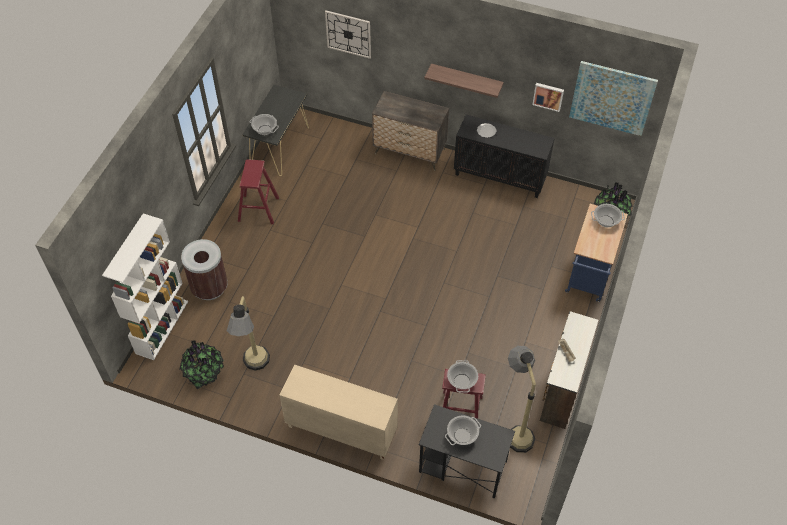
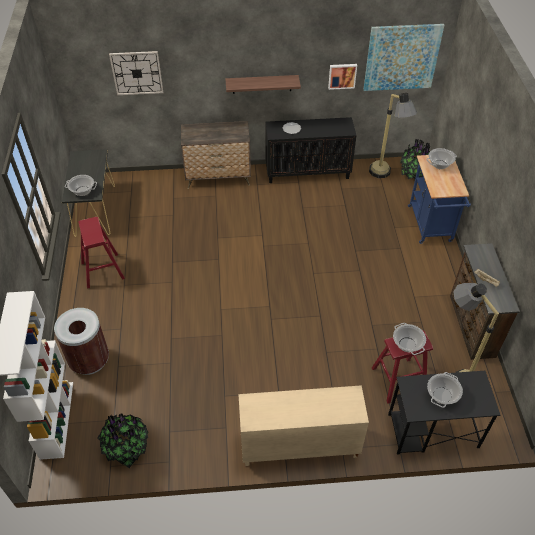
camera: 25 degrees left, 5 degrees down
floor lamp [227,296,270,371] -> floor lamp moved to [369,93,417,178]

